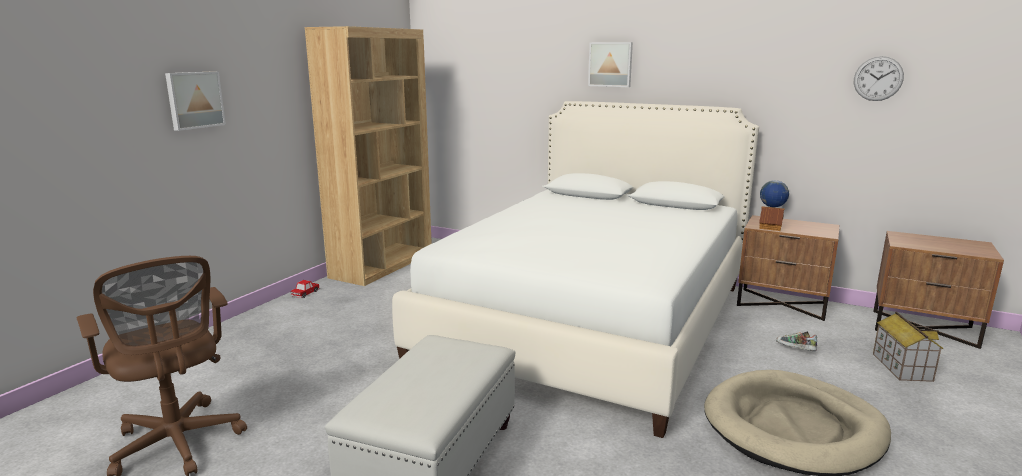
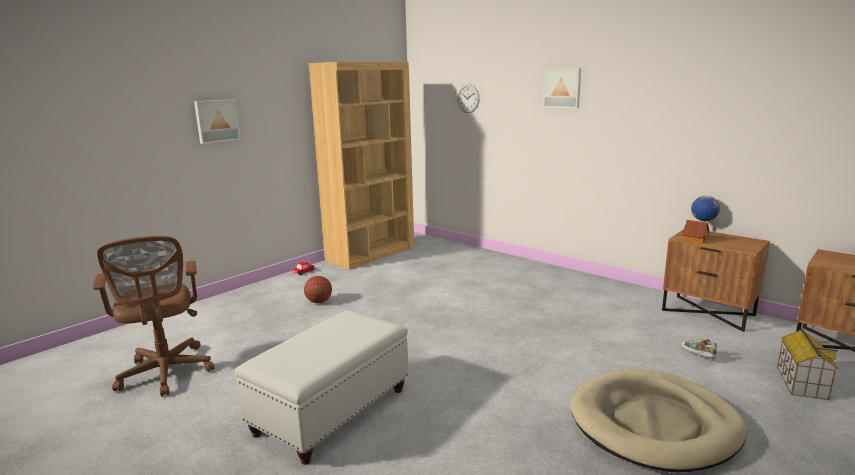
camera: 15 degrees right, 0 degrees up
white bed [392,101,759,438] -> none
wall clock [854,56,904,101] -> wall clock moved to [457,84,480,113]
none -> basketball [304,276,332,303]

